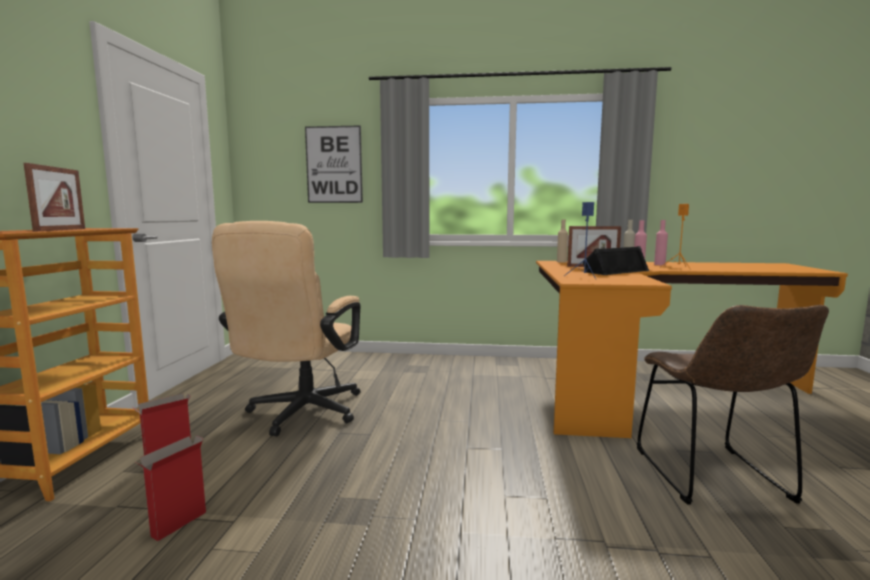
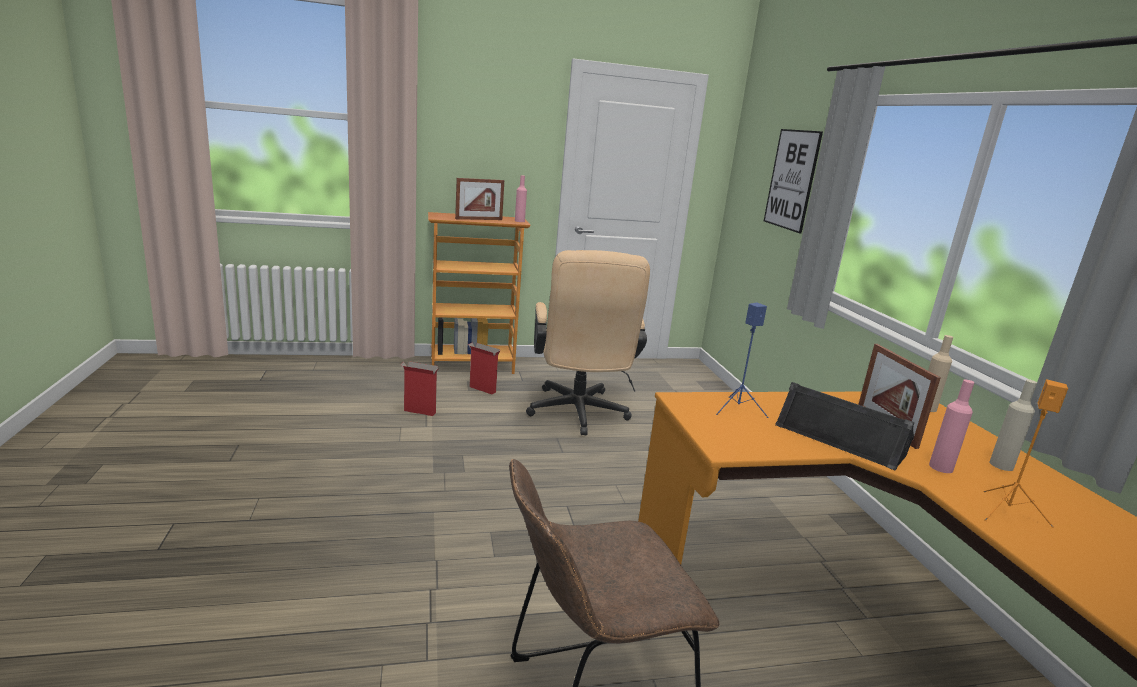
camera: 70 degrees right, 10 degrees up
beige office chair [212,221,360,436] -> beige office chair turned 90 degrees counterclockwise [526,250,650,436]
pink bottle [654,220,668,265] -> pink bottle moved to [515,175,527,222]

